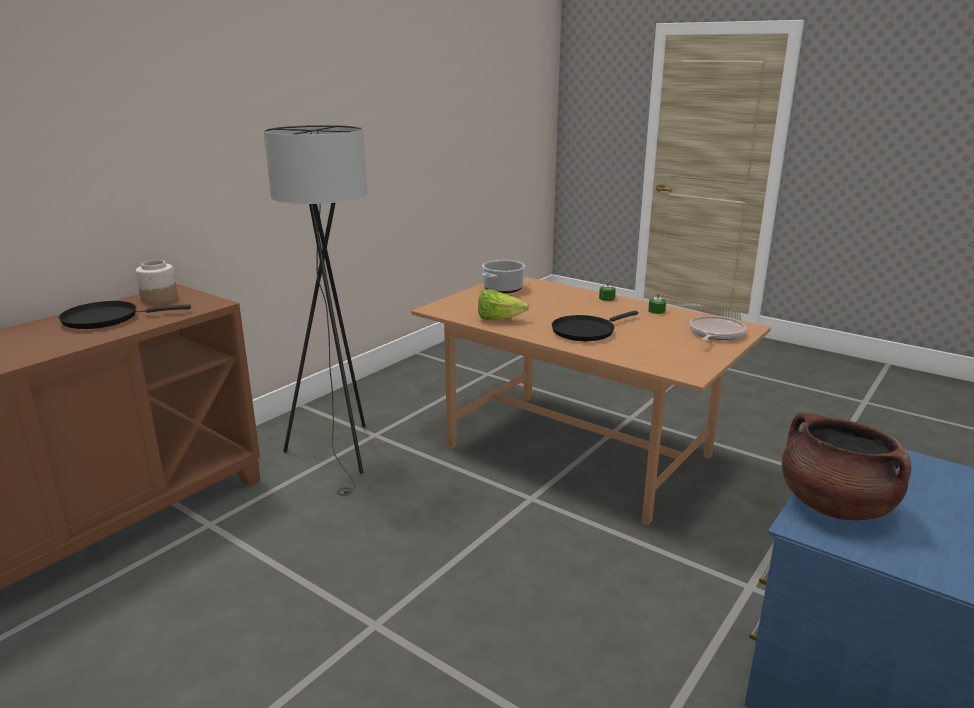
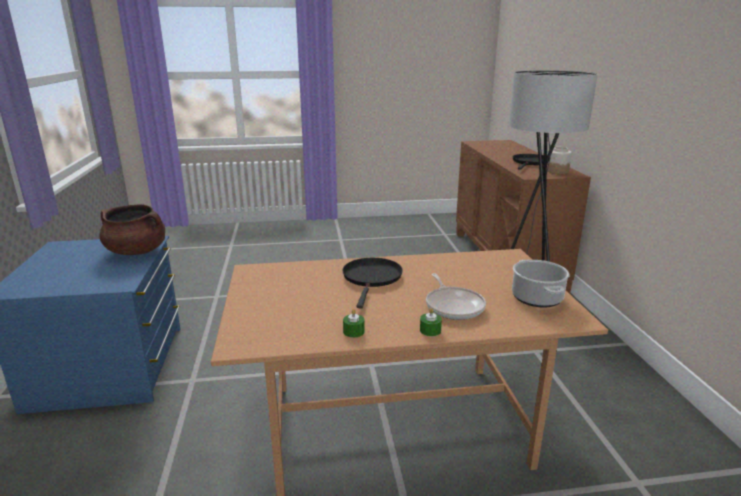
camera: 135 degrees right, 0 degrees up
lettuce [478,289,529,320] -> none
frying pan [690,316,746,341] -> frying pan moved to [426,273,486,320]

